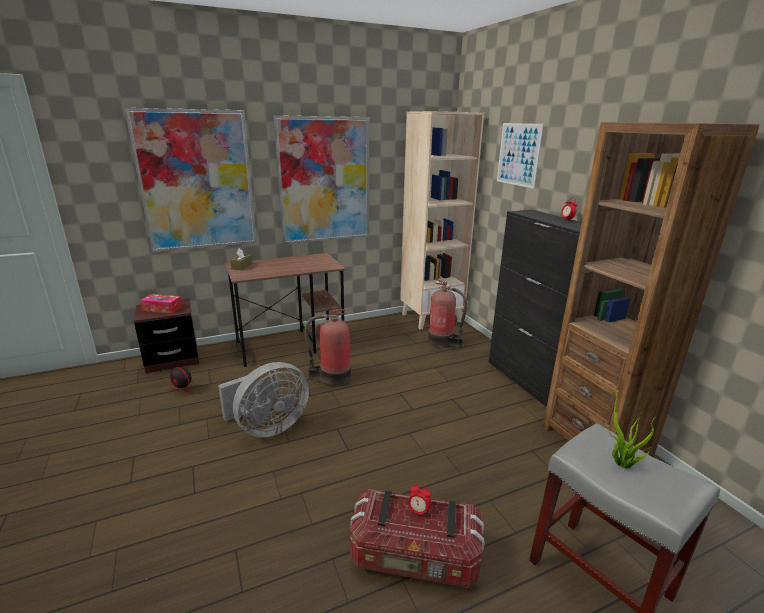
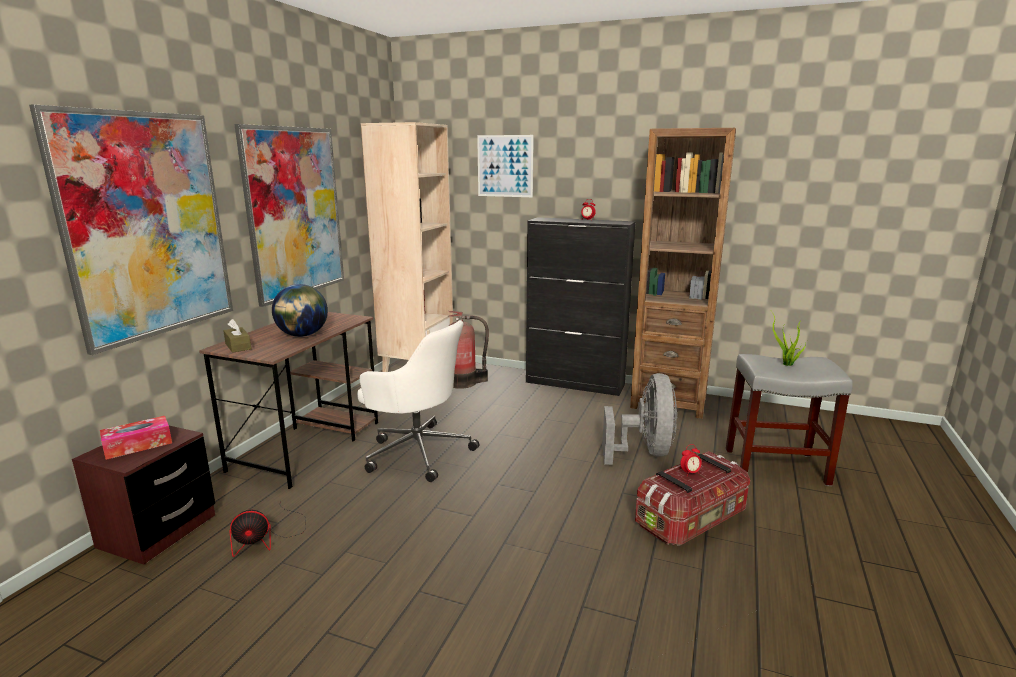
camera: 45 degrees left, 5 degrees down
grey fan [218,362,309,438] -> grey fan moved to [602,373,677,465]
fire extinguisher [305,309,351,387] -> white office chair [357,320,480,482]
none -> globe [272,284,328,337]

